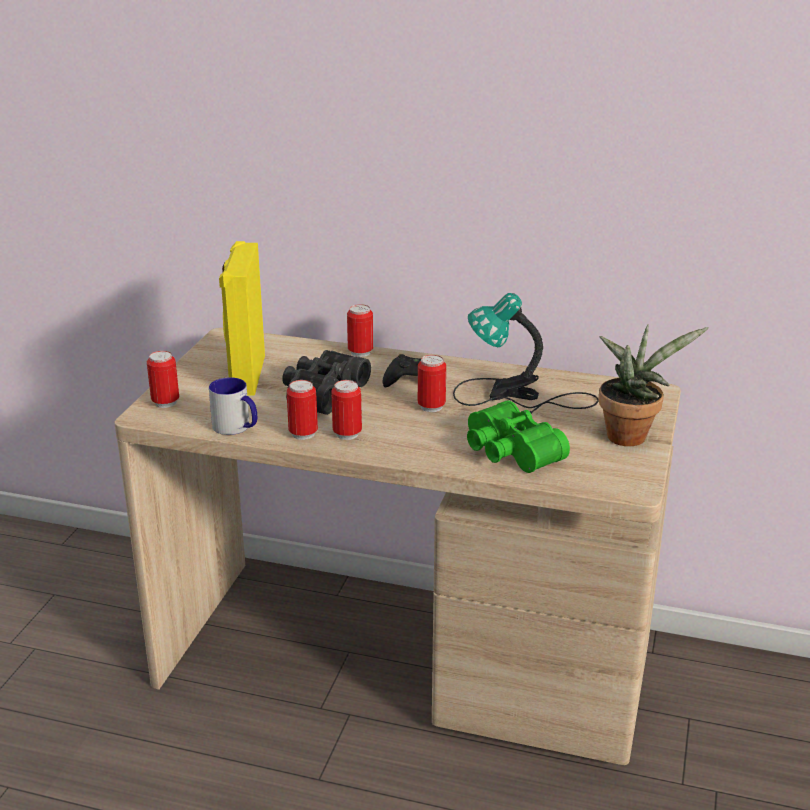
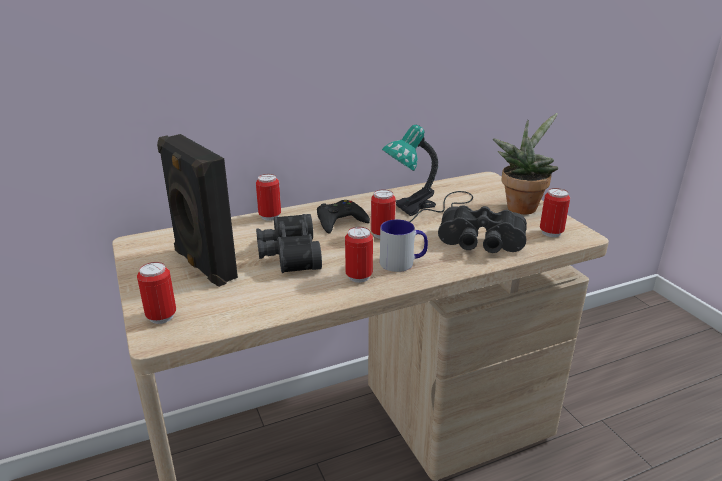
camera: 40 degrees left, 0 degrees up
mug [209,377,257,435] -> mug moved to [380,219,428,272]
yellow speaker [219,241,265,396] -> black speaker [157,134,238,287]
can [287,380,318,440] -> can moved to [540,188,570,237]
green binoculars [467,400,570,473] -> black binoculars [438,205,527,253]

